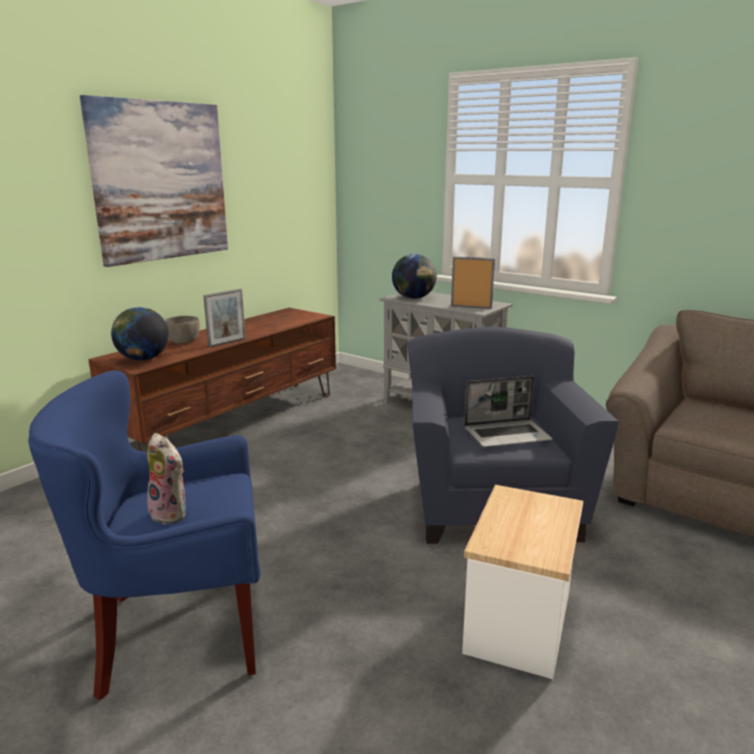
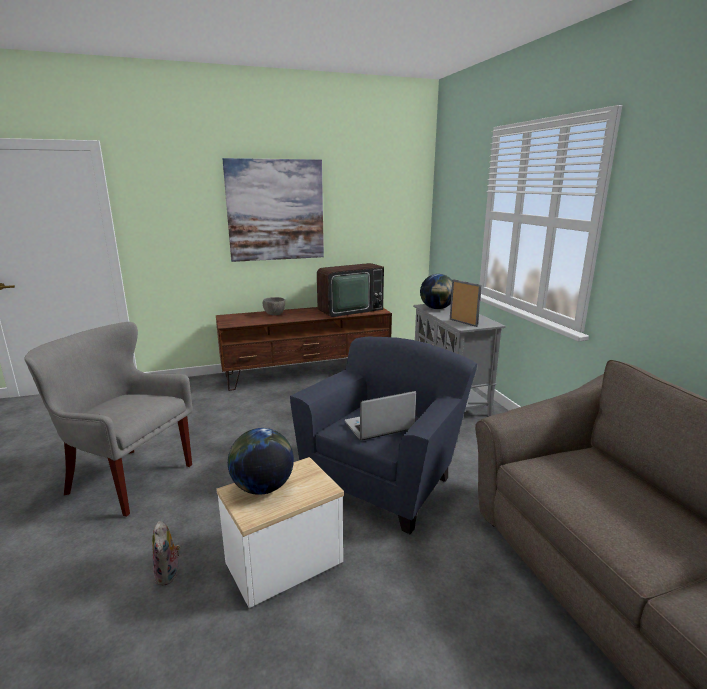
camera: 35 degrees right, 0 degrees up
blue armchair [28,370,261,700] -> grey armchair [25,322,193,517]
globe [111,307,169,361] -> globe moved to [228,428,294,495]
plush toy [147,433,186,525] -> plush toy moved to [152,520,180,585]
picture frame [203,289,246,348] -> none
laptop [464,376,553,447] -> laptop turned 135 degrees clockwise [344,391,416,440]
none -> television [317,263,384,317]

